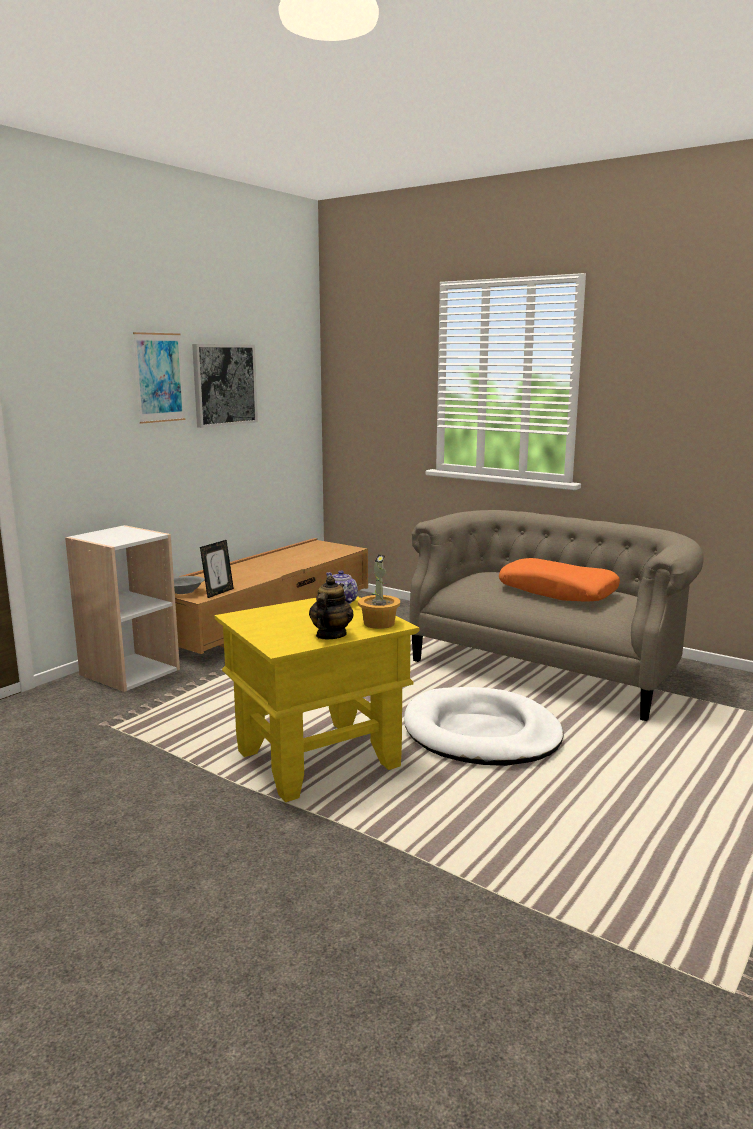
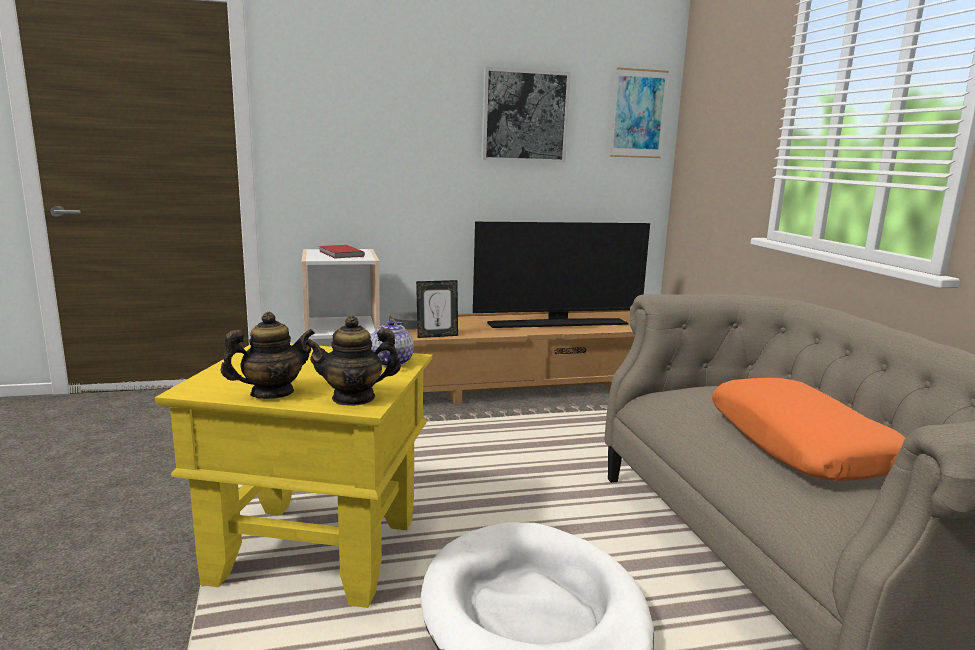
camera: 40 degrees right, 0 degrees up
picture [133,332,186,424] -> picture moved to [610,67,669,158]
potted plant [358,554,400,629] -> teapot [304,316,401,406]
none -> red book [319,245,365,258]
none -> television [473,222,650,328]

